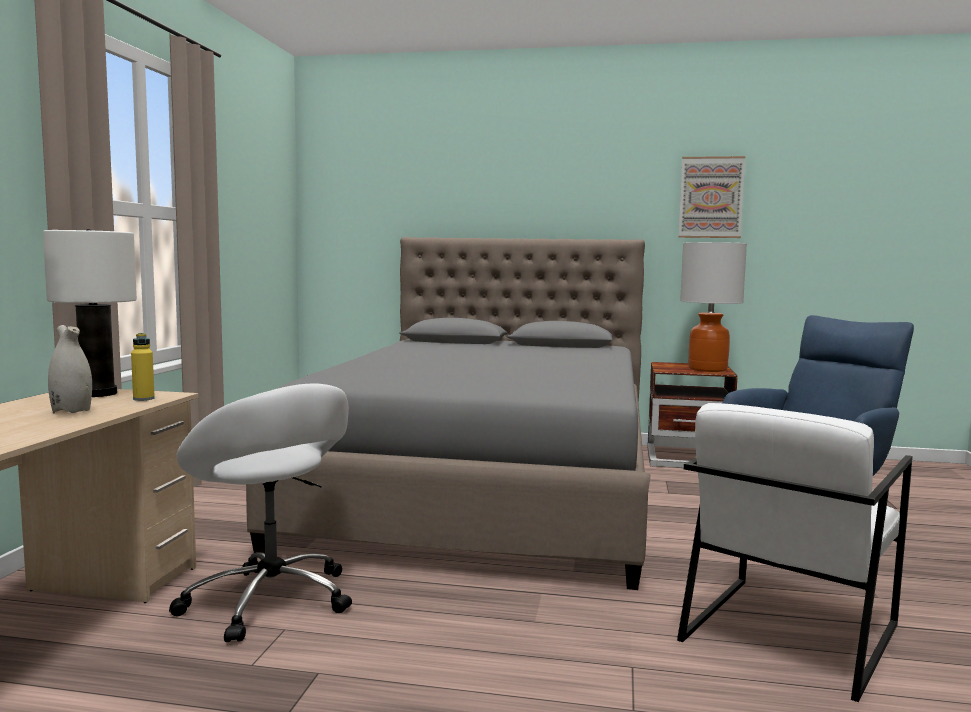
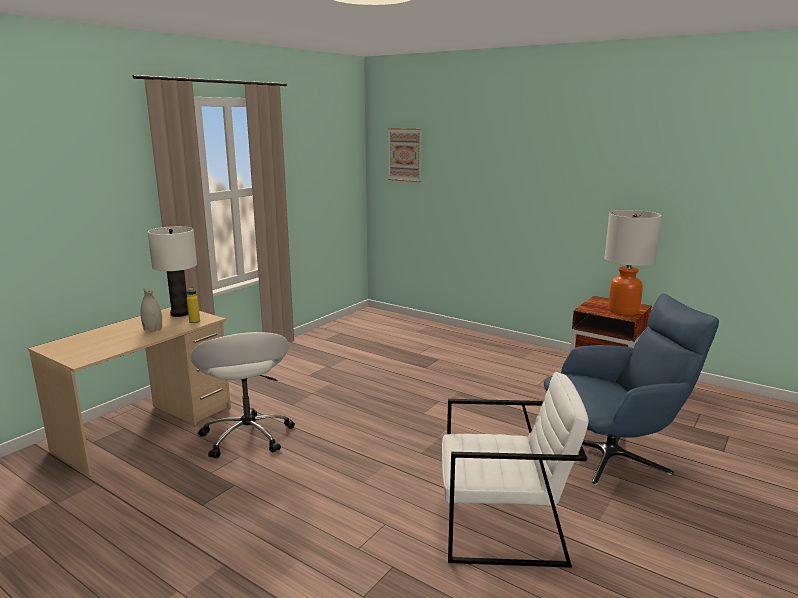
camera: 25 degrees right, 10 degrees up
grey bed [246,237,651,590] -> none
white armchair [677,403,913,702] -> white armchair turned 150 degrees counterclockwise [442,372,588,568]
picture [678,156,746,238] -> picture moved to [388,128,422,182]

